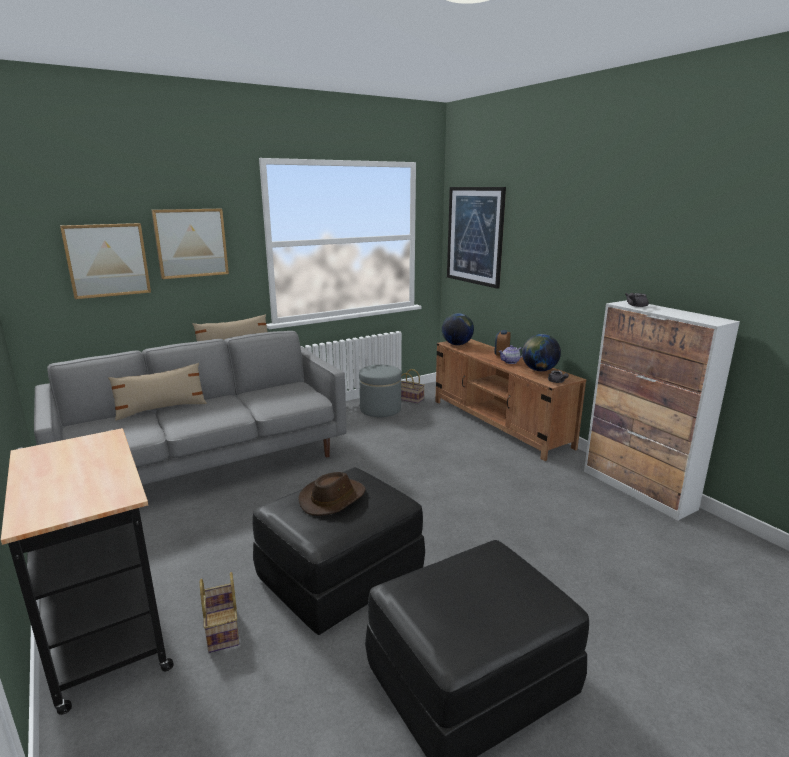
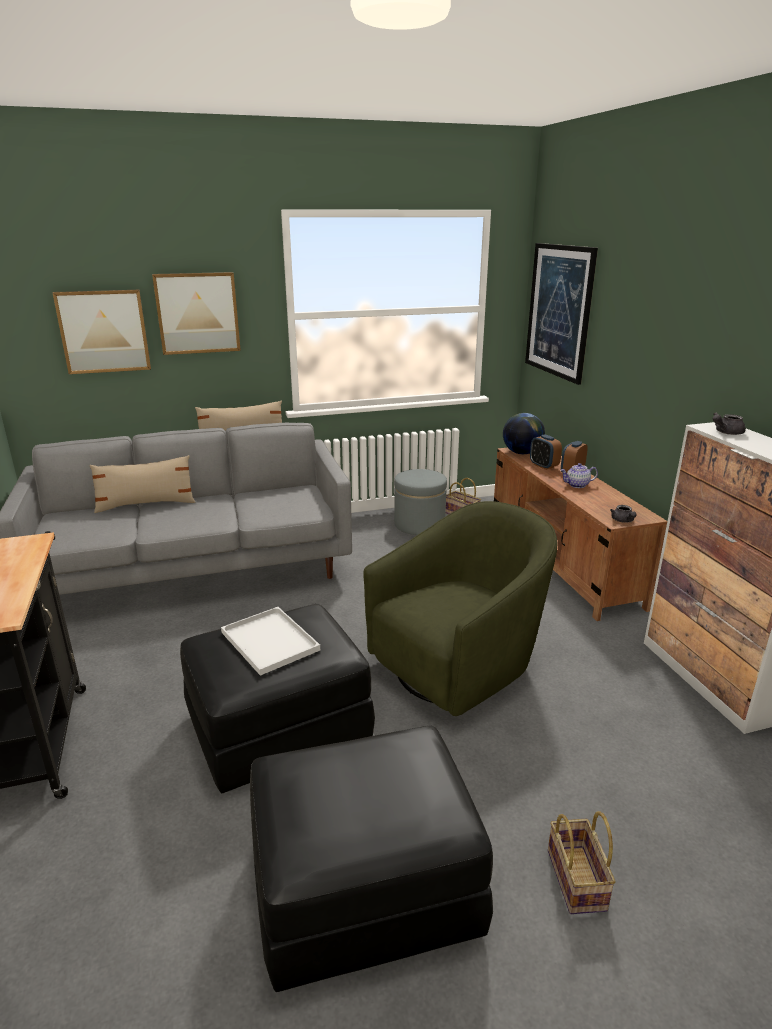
camera: 15 degrees right, 5 degrees up
basket [200,572,239,653] -> basket moved to [548,811,616,914]
brown hat [298,472,366,516] -> white tray [221,607,320,676]
globe [522,334,561,371] -> none
none -> green armchair [363,501,558,716]
none -> alarm clock [530,434,562,470]

